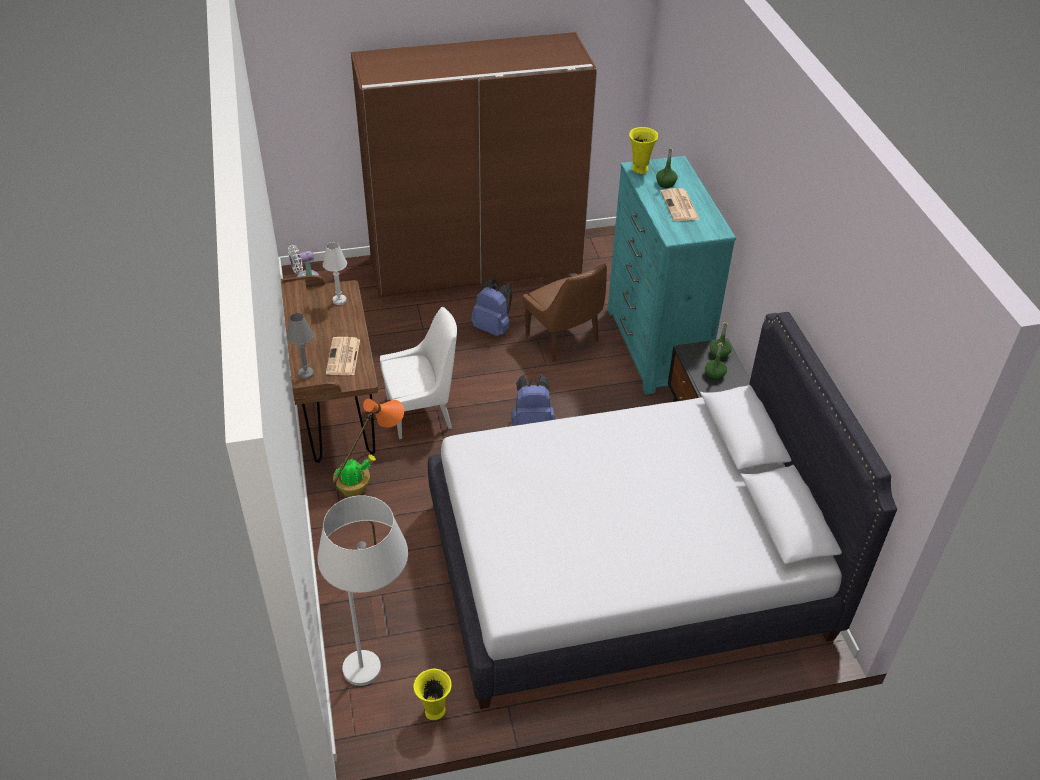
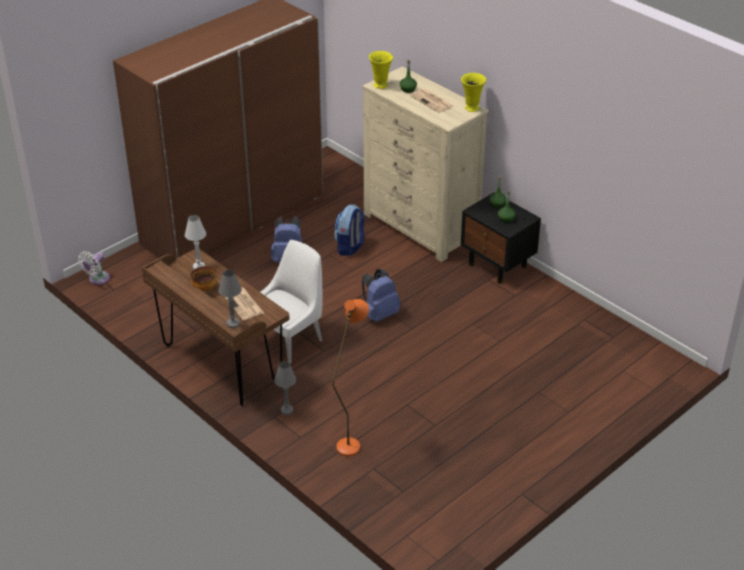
camera: 30 degrees left, 5 degrees down
white floor lamp [317,495,408,686] -> none
potted plant [333,454,376,497] -> grey table lamp [274,361,296,415]
yellow vase [413,669,452,720] -> yellow vase moved to [461,73,486,112]
white bed [428,312,897,709] -> none
brown chair [523,264,607,362] -> backpack [334,204,365,256]
turquoise dresser [608,156,736,394] -> beige dresser [362,66,489,262]
none -> bowl [191,267,217,291]

